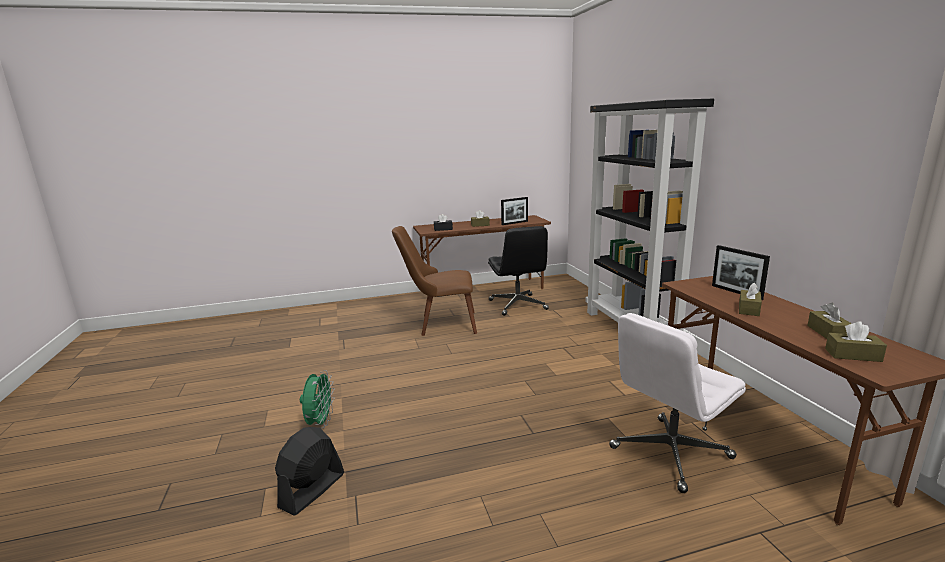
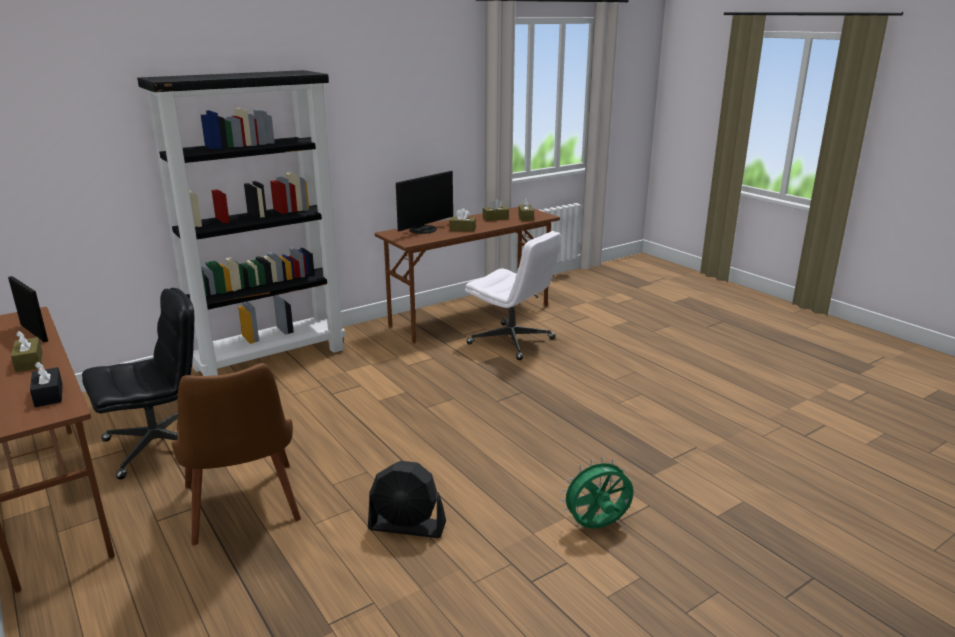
camera: 110 degrees left, 5 degrees up
black fan [275,427,344,516] -> black fan moved to [368,461,446,538]
picture frame [712,245,770,300] -> monitor [396,171,453,234]

